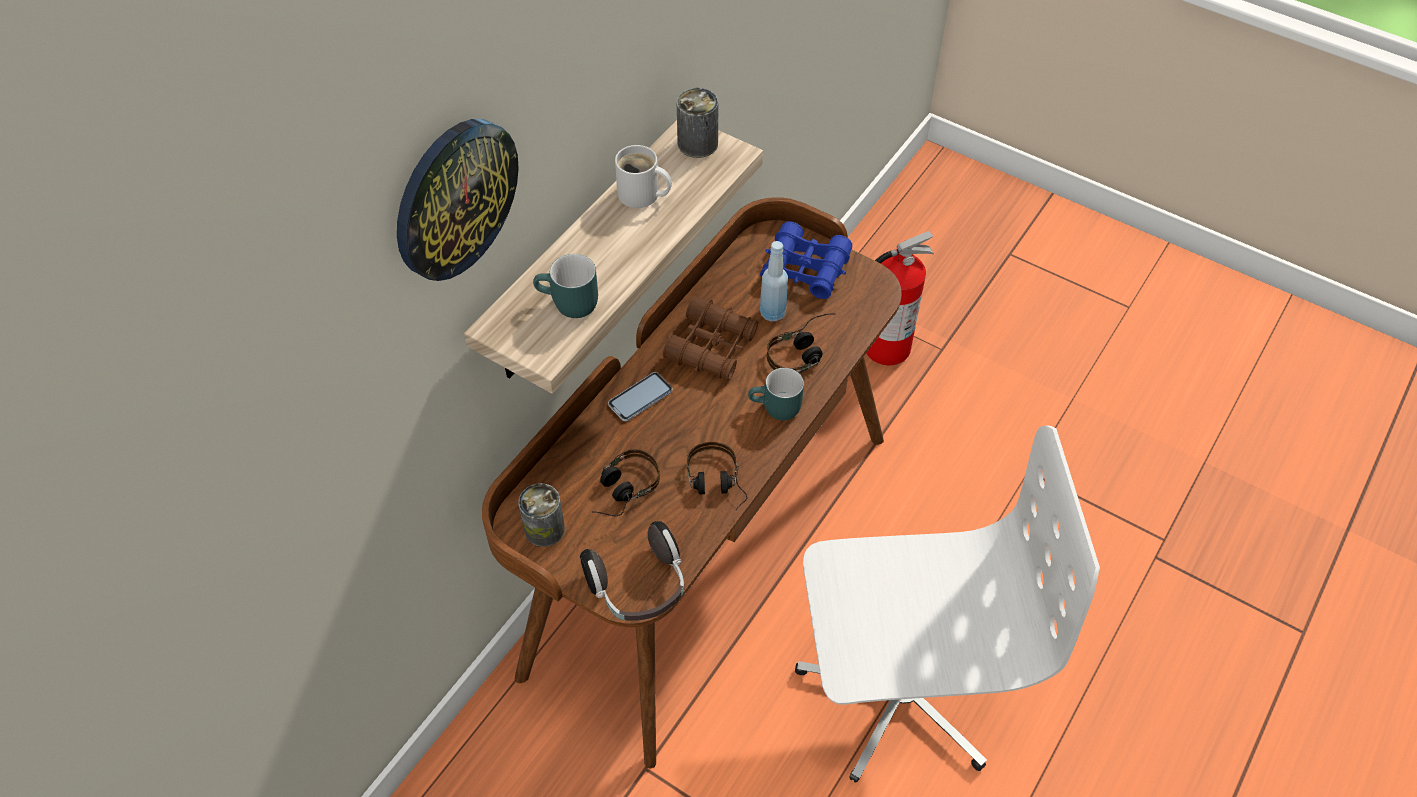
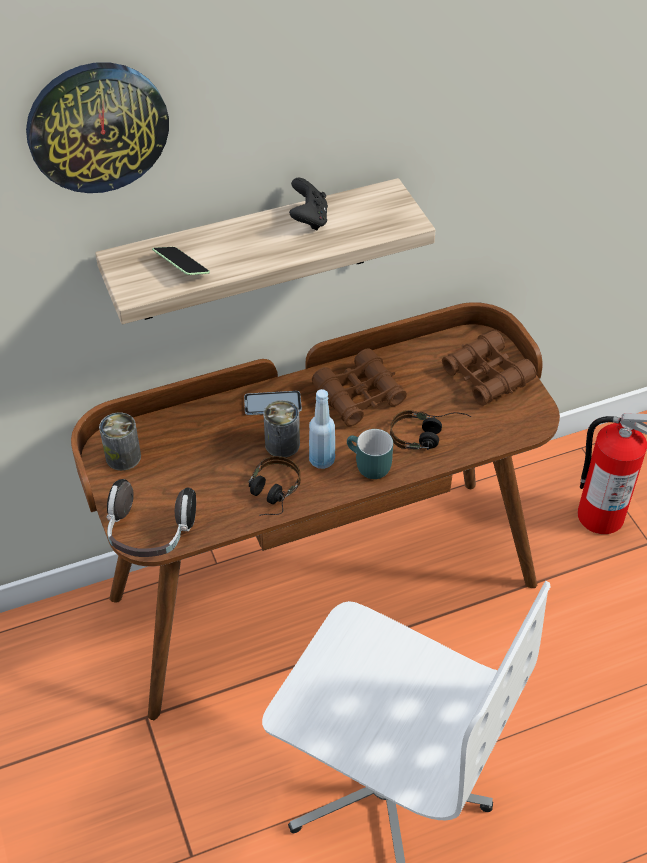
camera: 35 degrees right, 5 degrees down
turquoise mug [533,254,598,318] -> phone [152,247,210,275]
headphones [592,449,660,516] -> none
white mug [615,145,672,208] -> black game controller [289,178,328,231]
can [677,88,718,158] -> can moved to [263,400,300,458]
blue binoculars [760,221,852,299] -> brown binoculars [442,330,537,406]
blue bottle [760,241,788,321] -> blue bottle moved to [309,389,335,469]

